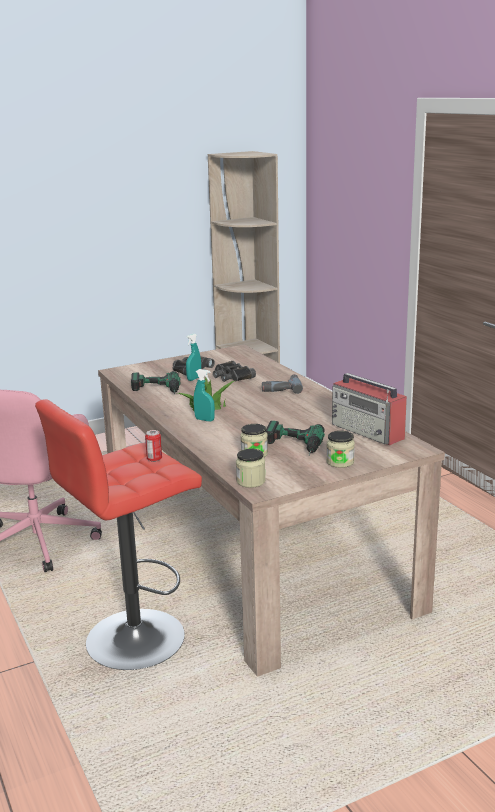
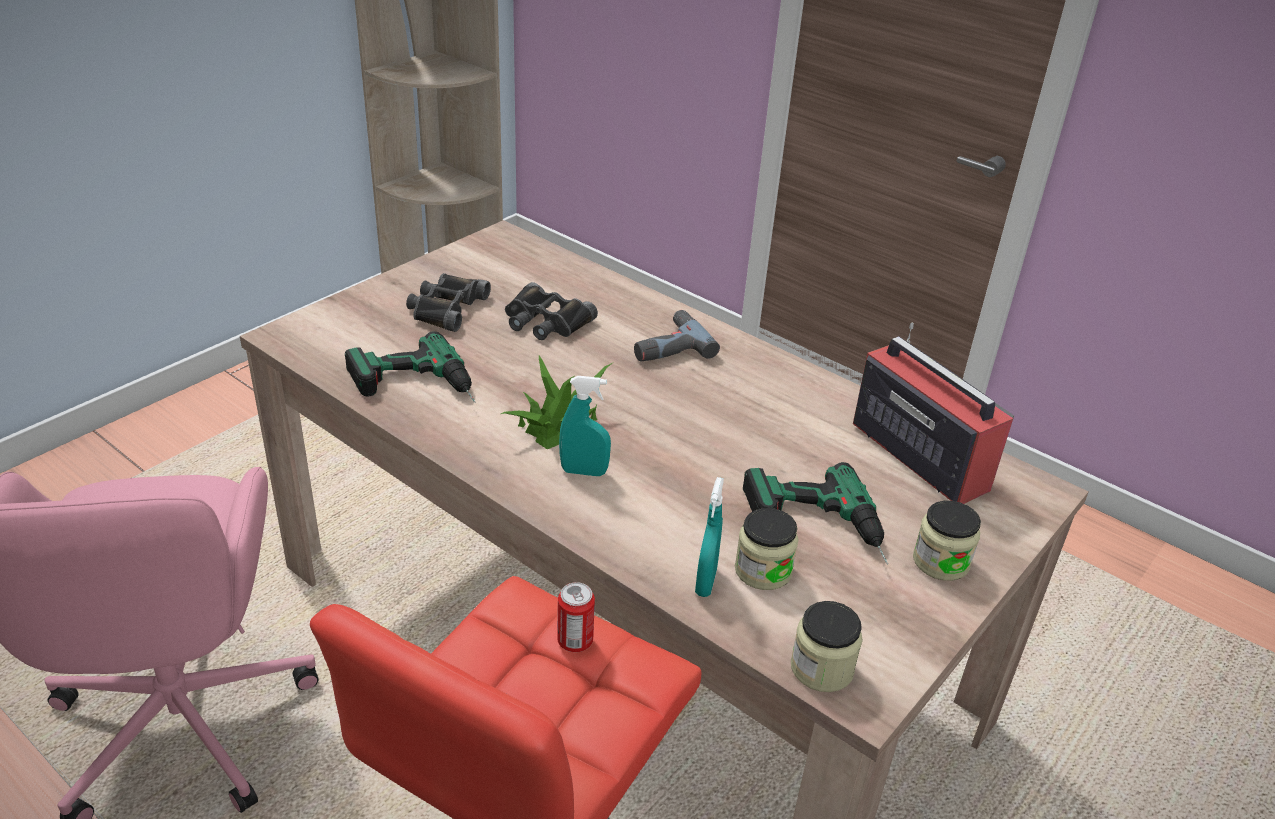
camera: 25 degrees left, 15 degrees up
turquoise spray bottle [186,333,201,381] -> turquoise spray bottle moved to [695,477,724,597]
radio [332,373,407,445] -> radio turned 150 degrees counterclockwise [853,322,1014,504]

